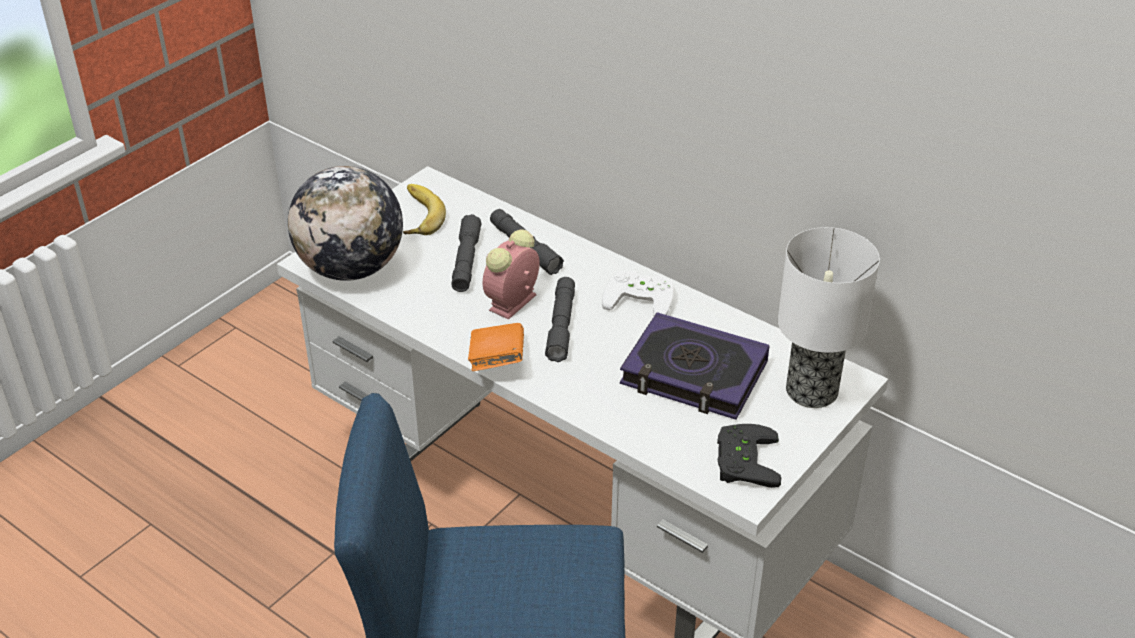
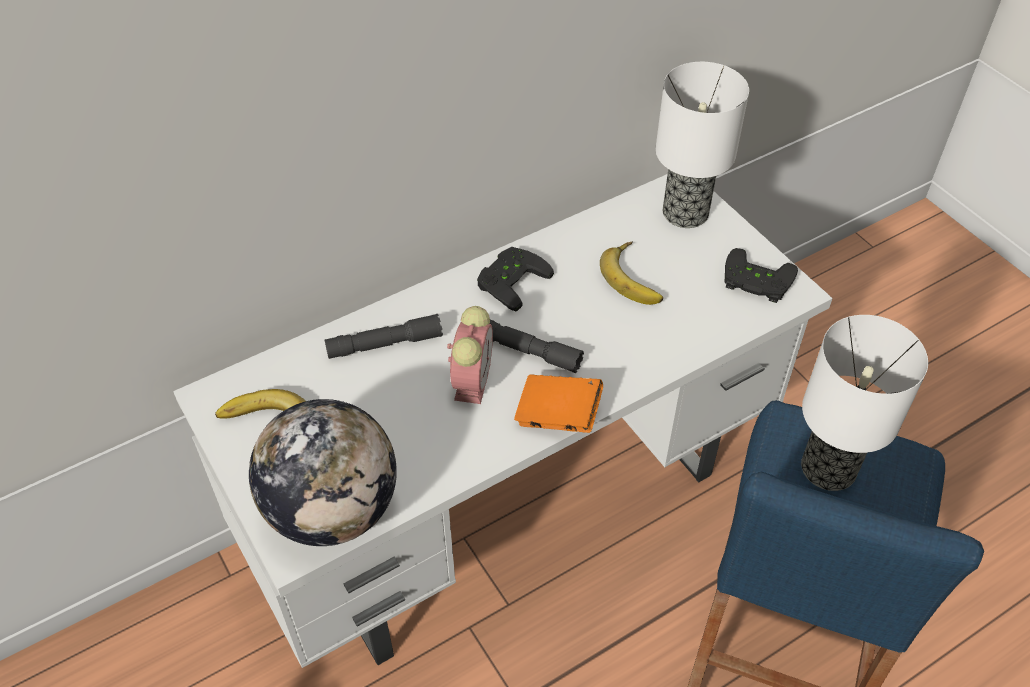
camera: 70 degrees left, 10 degrees up
grey flashlight [451,214,482,292] -> none
alarm clock [483,229,540,320] -> alarm clock turned 135 degrees counterclockwise [447,306,493,404]
white game controller [602,271,674,316] -> black game controller [477,247,554,312]
book [620,312,769,420] -> banana [600,241,663,305]
none -> table lamp [801,315,928,491]

